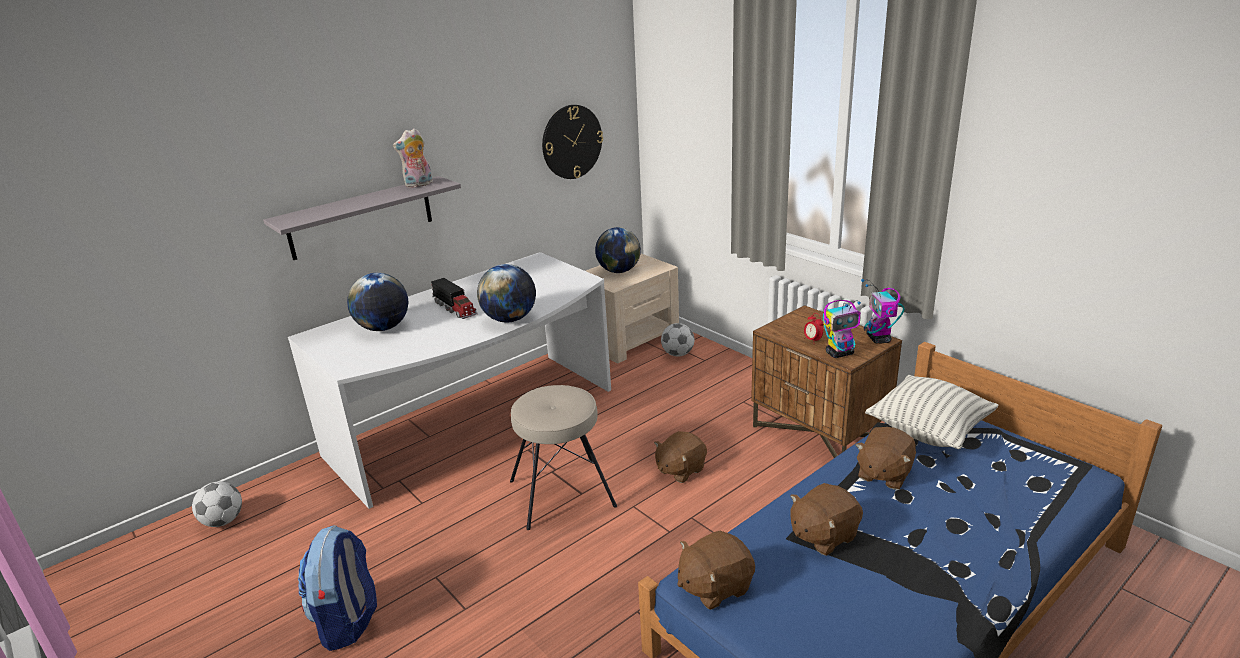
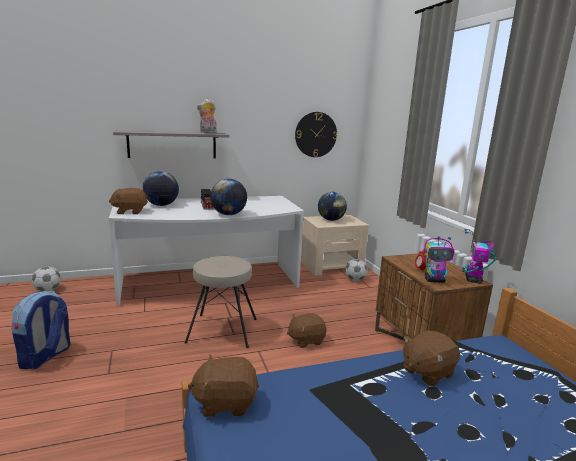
camera: 20 degrees right, 10 degrees down
brown plush toy [790,483,863,556] -> brown plush toy moved to [109,188,148,214]
pillow [865,375,998,449] -> none

